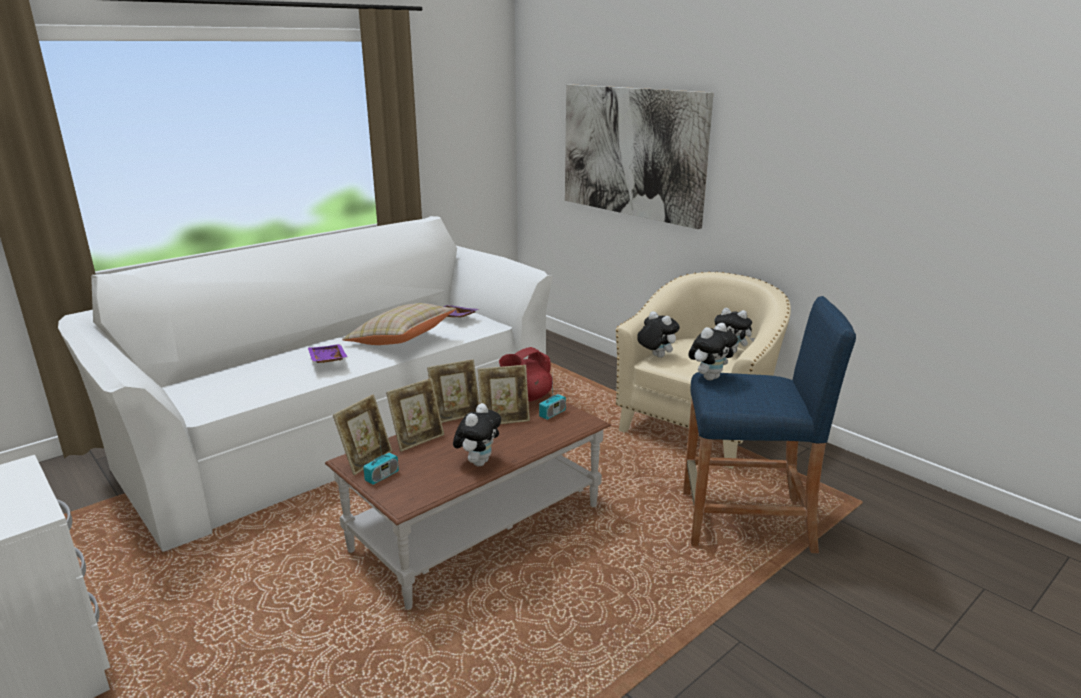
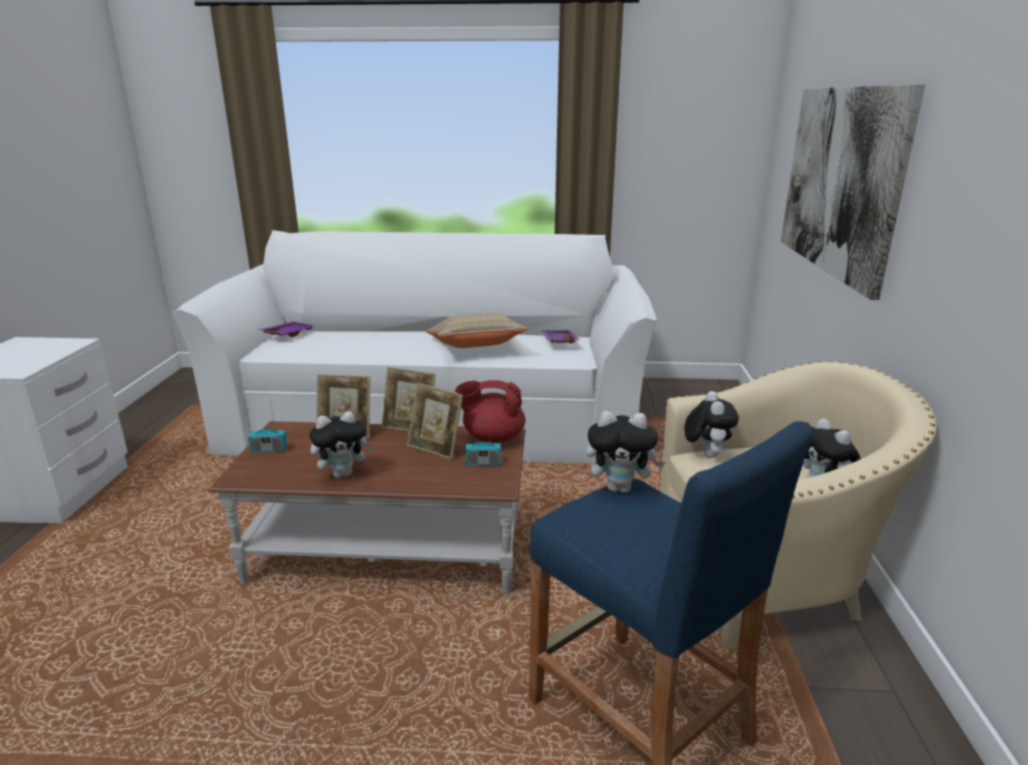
camera: 45 degrees right, 0 degrees up
purple tray [308,344,347,363] -> purple tray moved to [258,321,316,337]
picture frame [333,394,392,475] -> none

